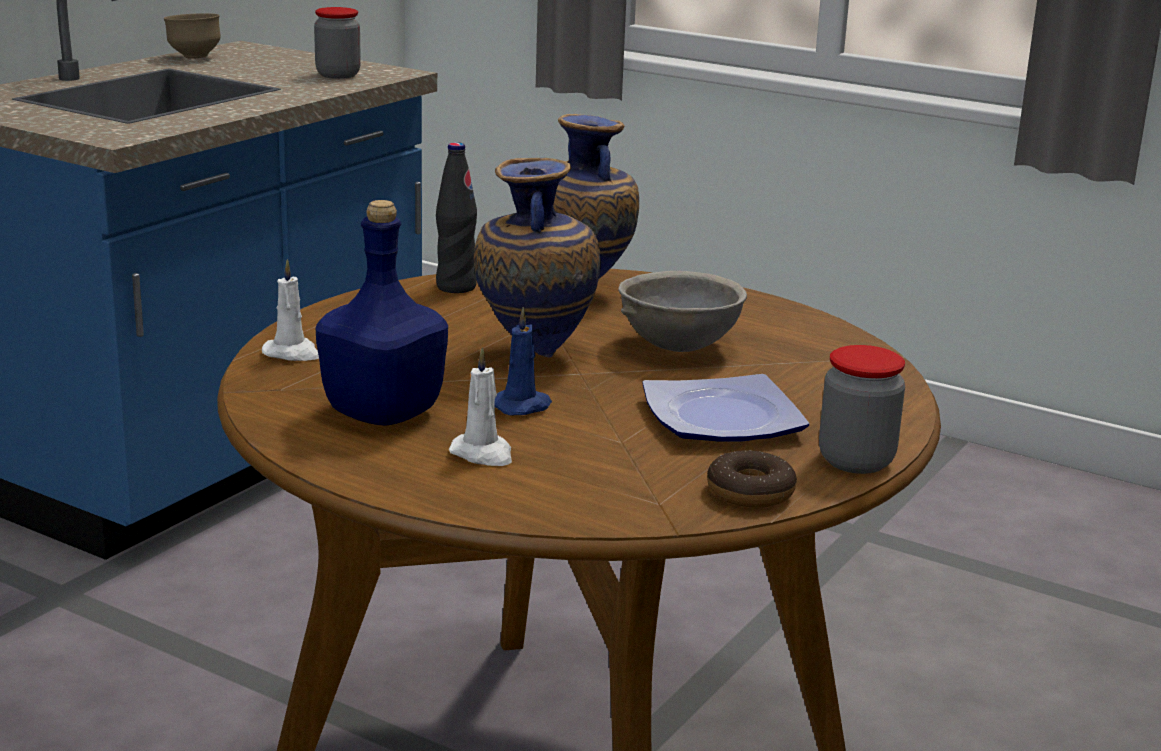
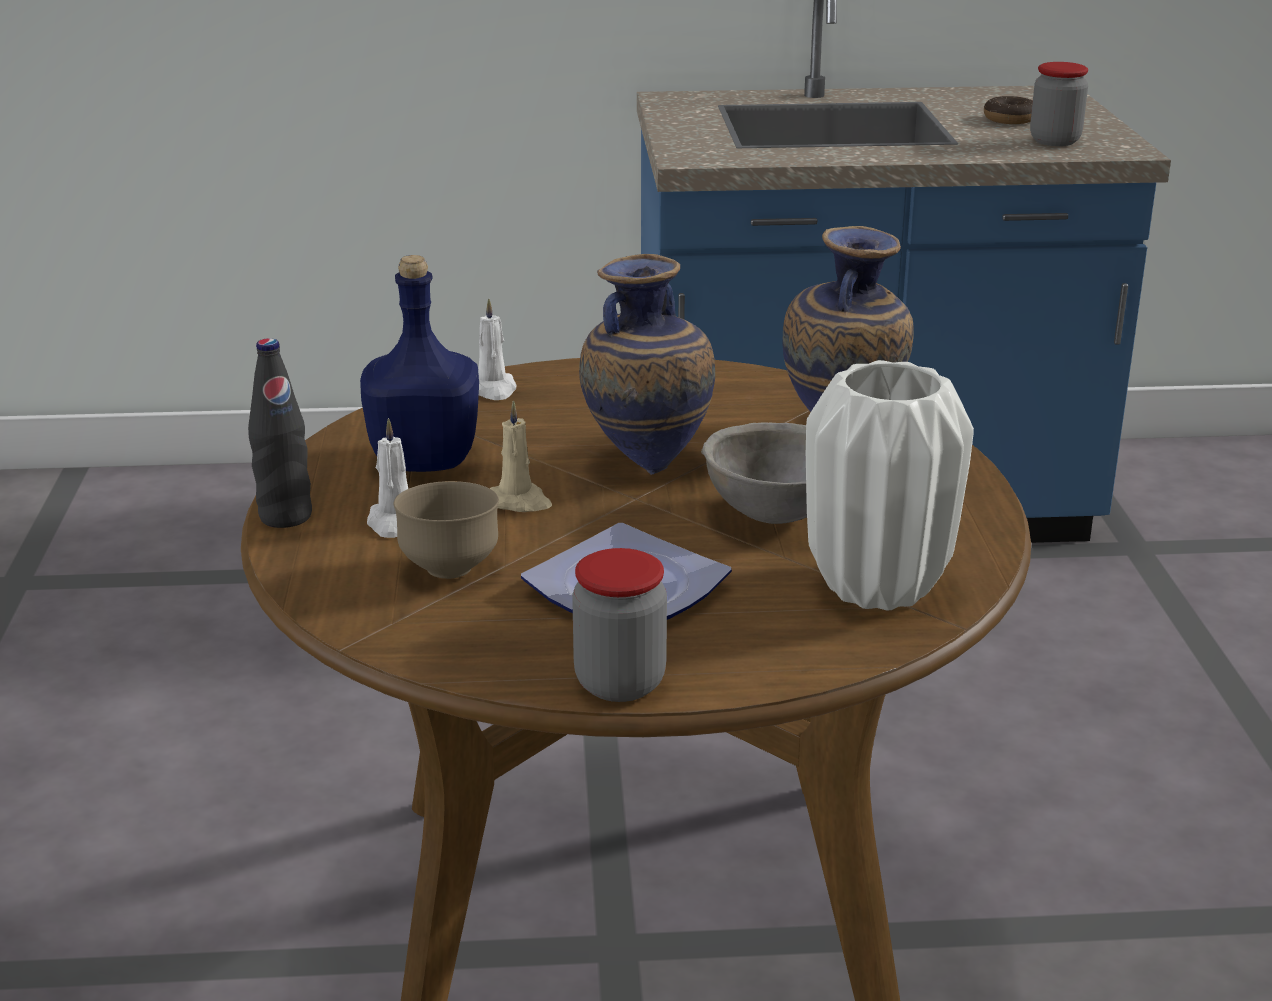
camera: 55 degrees right, 5 degrees up
brown bowl [164,13,221,59] -> brown bowl moved to [394,481,499,579]
black bottle [436,142,477,293] -> black bottle moved to [248,338,312,528]
blue candle [495,307,552,415] -> beige candle [490,400,552,512]
donut [707,450,797,508] -> donut moved to [984,96,1033,124]
none -> white vase [806,360,974,611]

